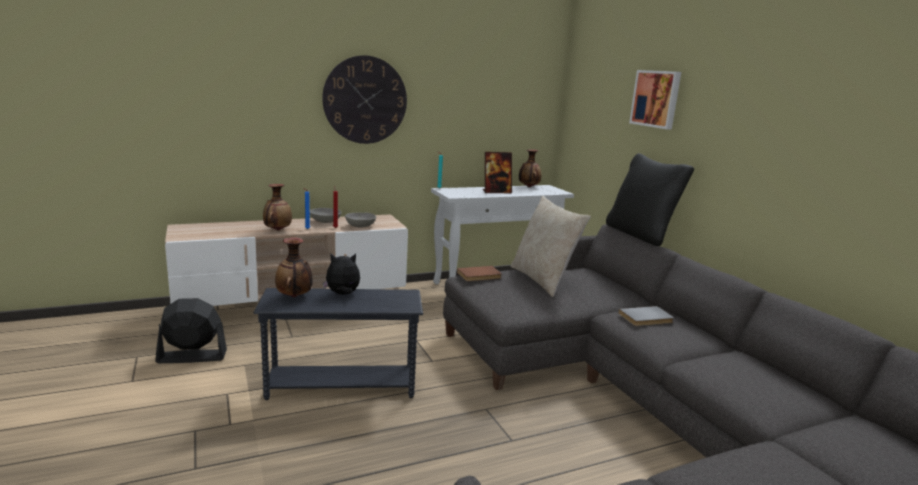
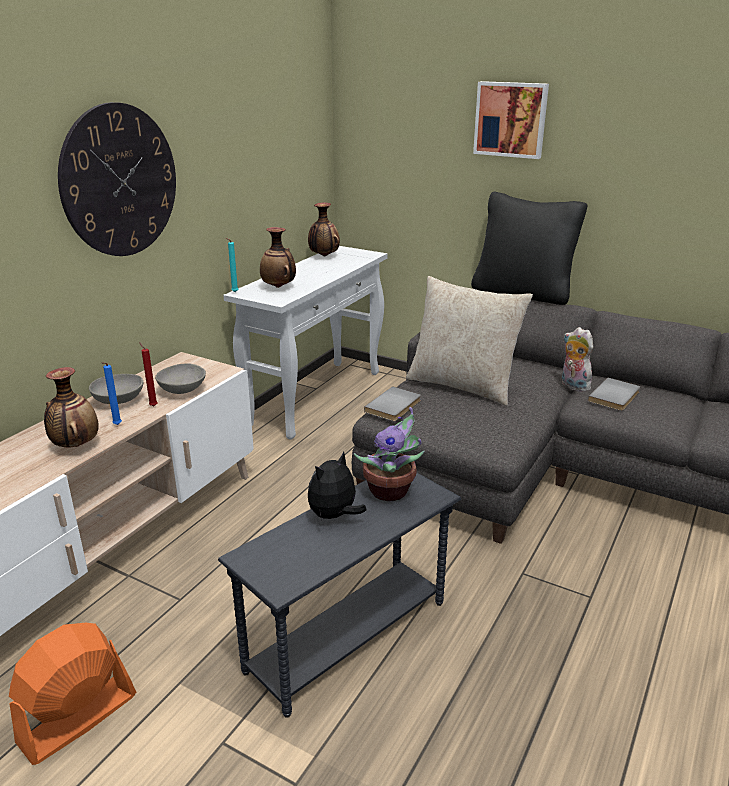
camera: 35 degrees left, 10 degrees up
black fan [155,298,227,363] -> orange fan [9,623,136,765]
vase [275,238,313,297] -> vase moved to [260,227,296,288]
brown book [457,266,502,281] -> grey book [364,387,421,421]
picture frame [483,152,512,193] -> none
none -> potted plant [354,407,425,501]
none -> plush toy [562,327,593,392]

